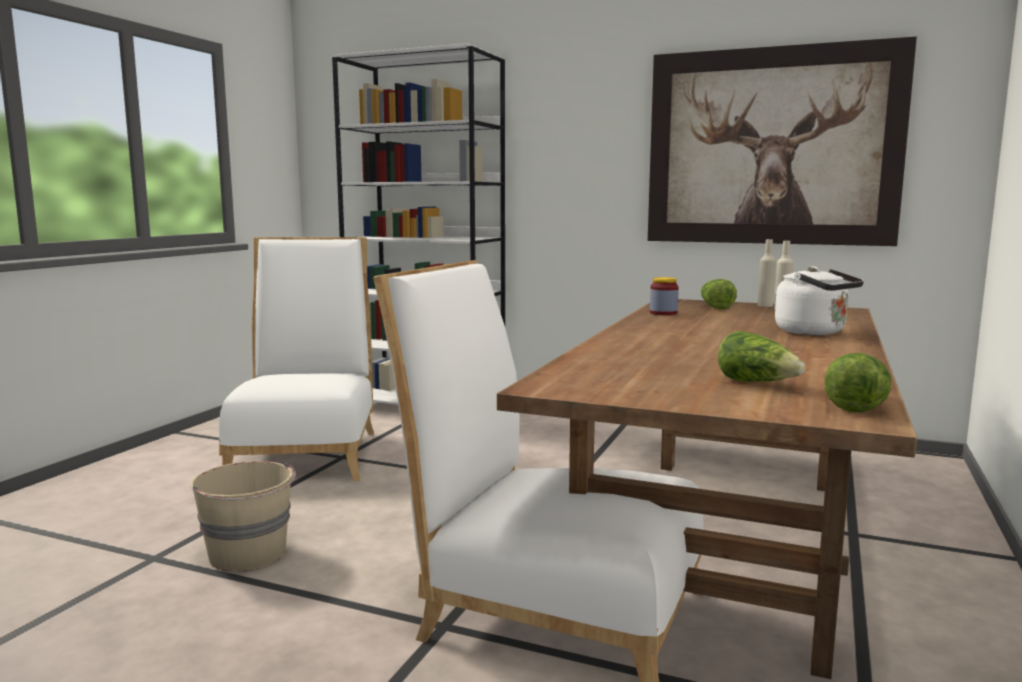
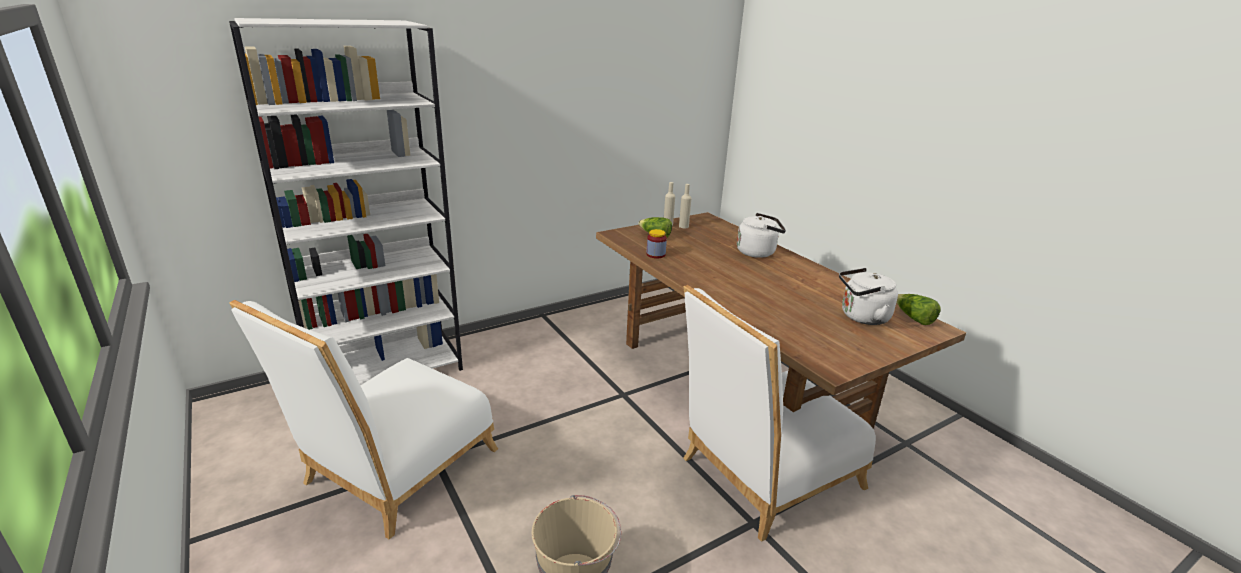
camera: 55 degrees left, 15 degrees up
white chair [219,237,374,481] -> white chair turned 90 degrees counterclockwise [229,300,498,539]
picture [648,36,917,246] -> none
lettuce [718,331,805,382] -> white kettle [839,268,898,325]

